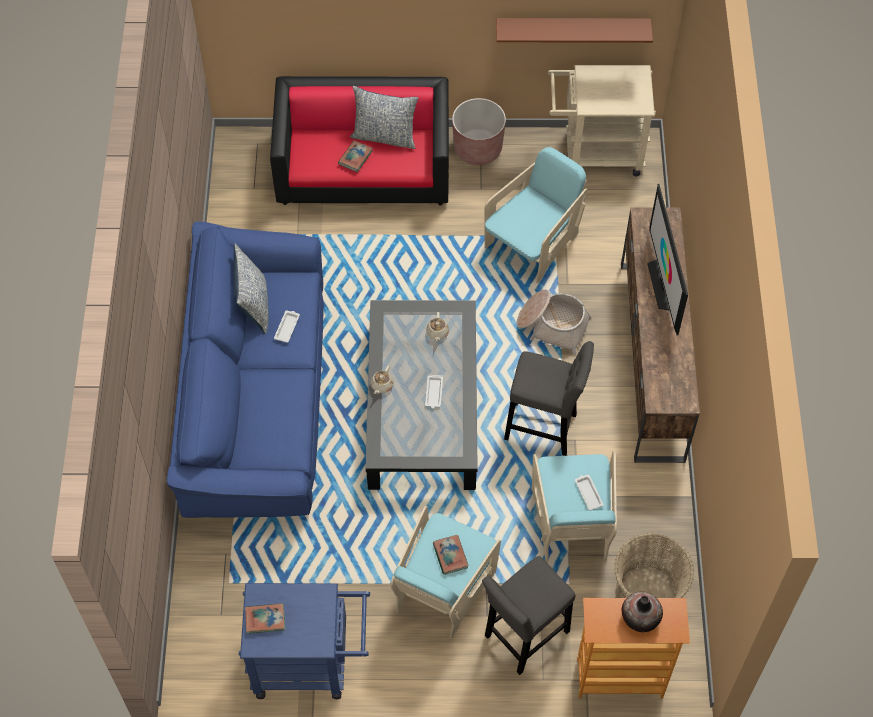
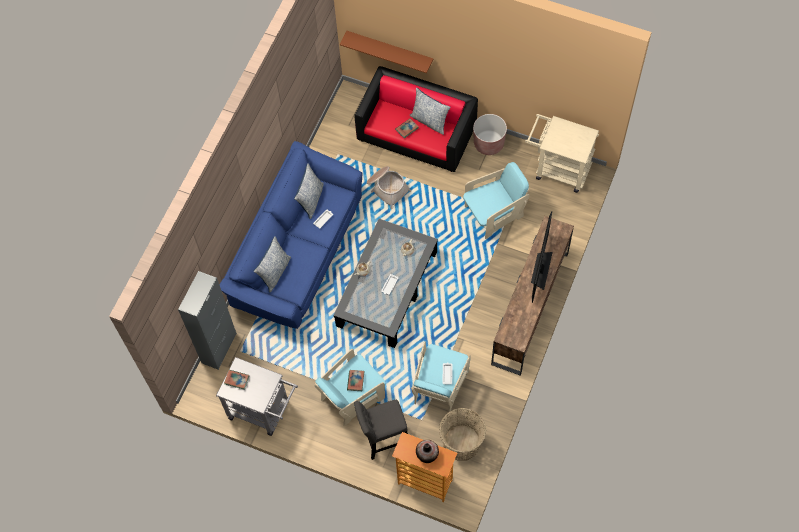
camera: 25 degrees right, 5 degrees up
blue cart [239,583,370,699] -> grey cart [216,357,298,436]
brown shelf [496,18,653,43] -> brown shelf moved to [340,31,433,73]
grey stool [504,341,594,456] -> none
basket [517,290,591,355] -> basket moved to [367,166,411,209]
none -> grey cabinet [178,271,237,370]
none -> pillow [253,236,291,293]

